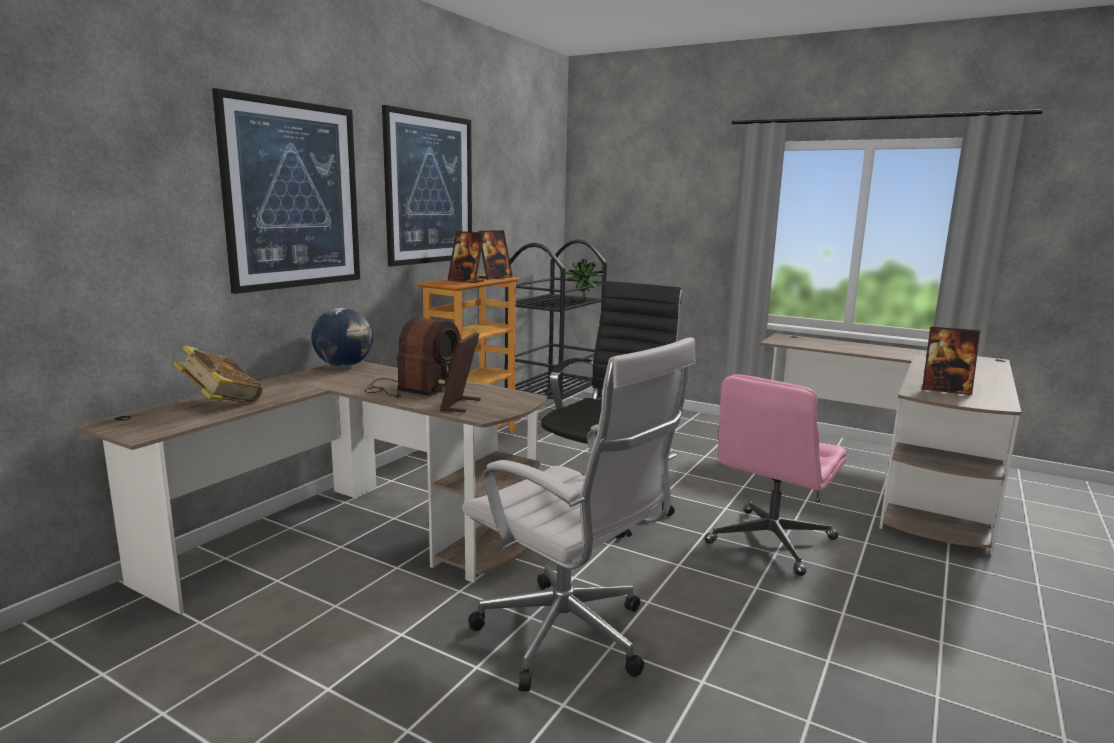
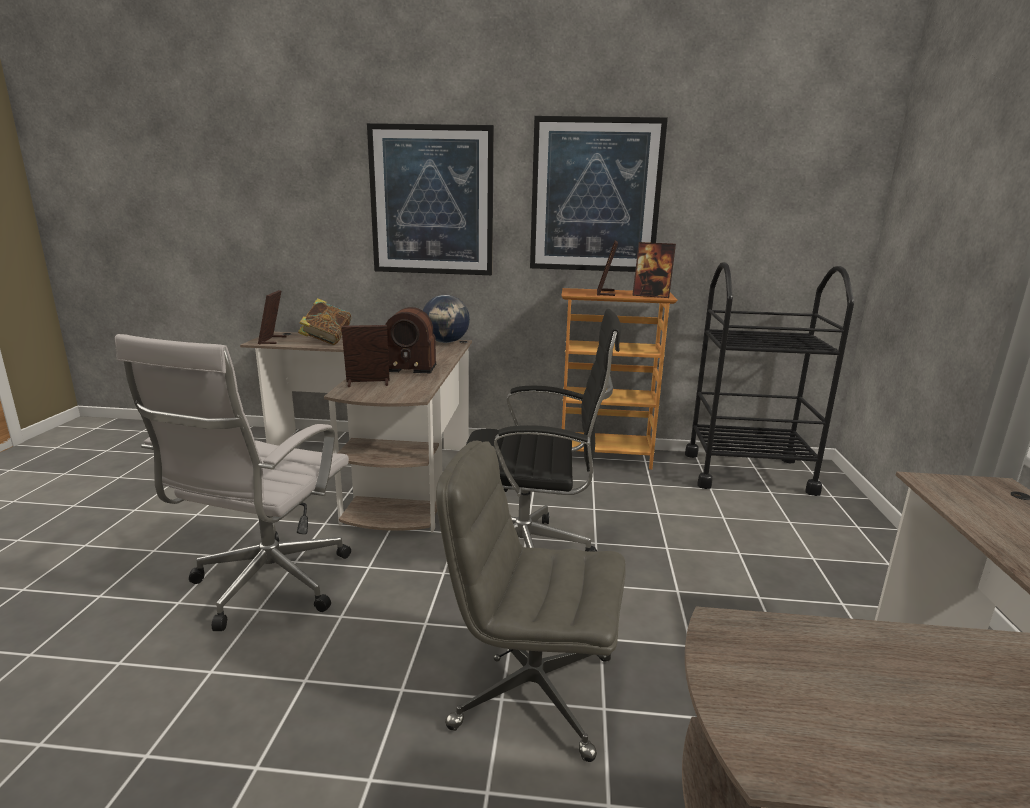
camera: 65 degrees right, 5 degrees up
potted plant [565,259,604,301] -> none
pink office chair [704,374,847,576] -> grey office chair [436,441,626,762]
picture frame [922,327,980,395] -> picture frame moved to [258,290,287,345]

